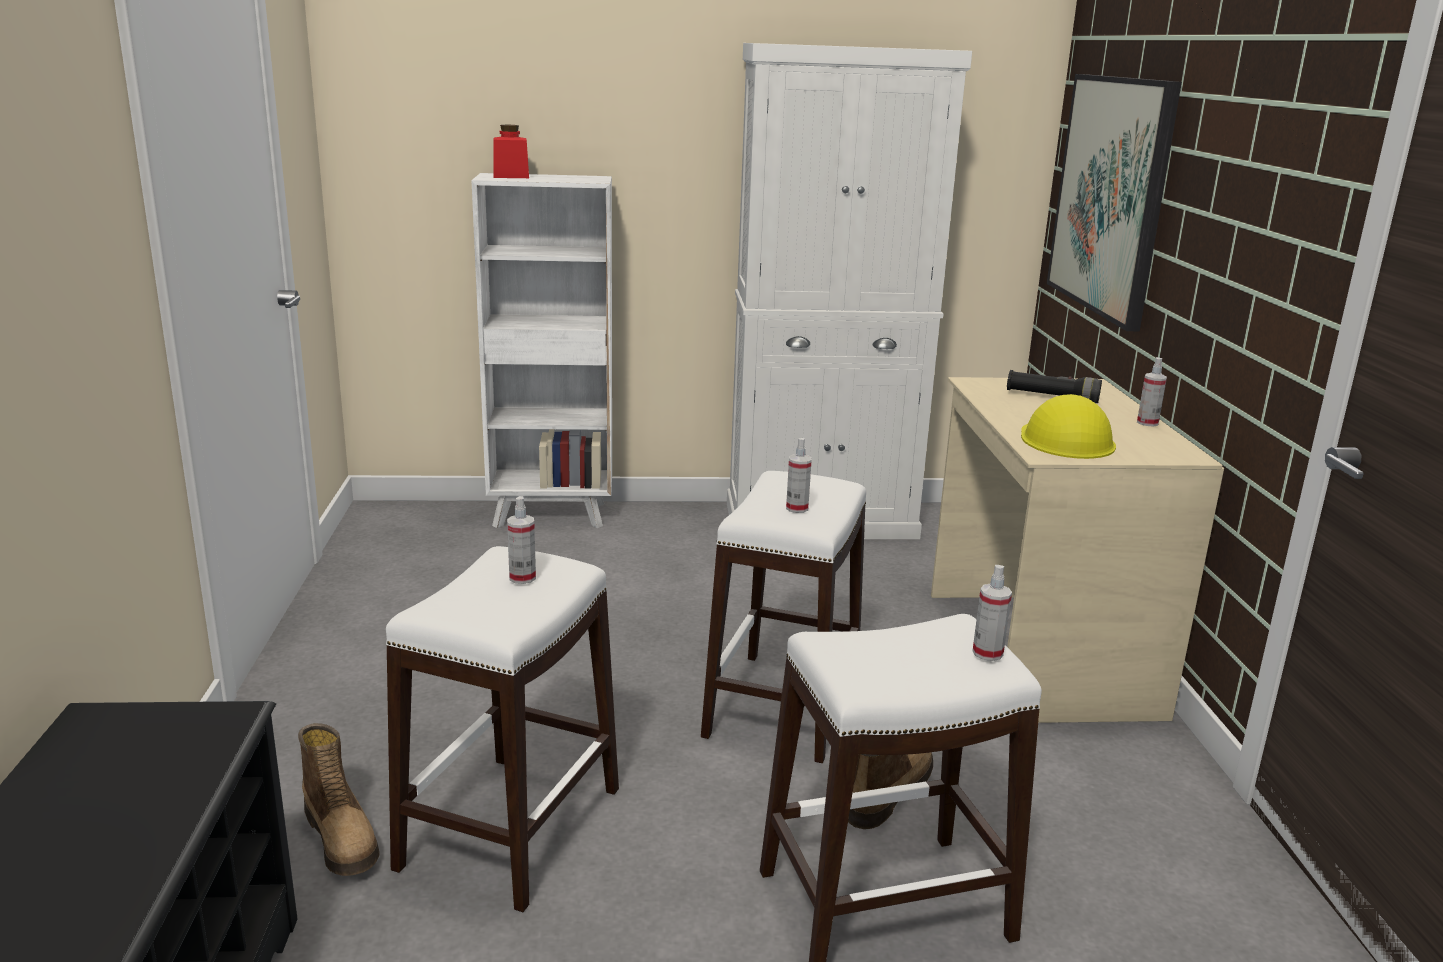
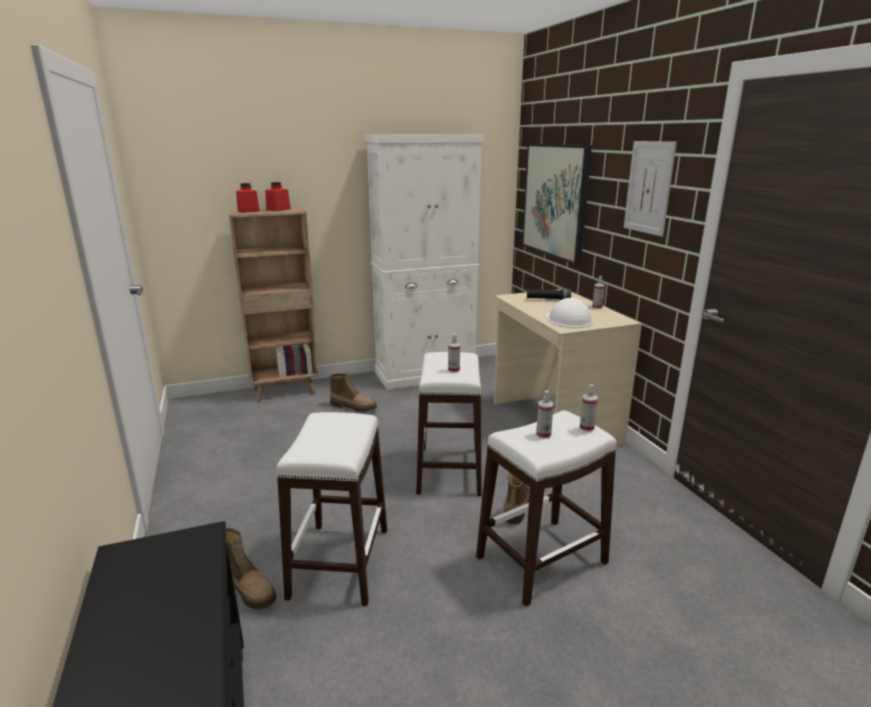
camera: 15 degrees left, 0 degrees up
white bookcase [471,173,612,528] -> brown bookcase [228,208,319,402]
spray bottle [507,496,536,584] -> spray bottle moved to [536,390,554,439]
yellow hard hat [1021,394,1116,459] -> white hard hat [546,298,593,328]
none -> red jar [265,182,291,211]
none -> boot [330,373,377,412]
none -> picture [624,141,677,236]

